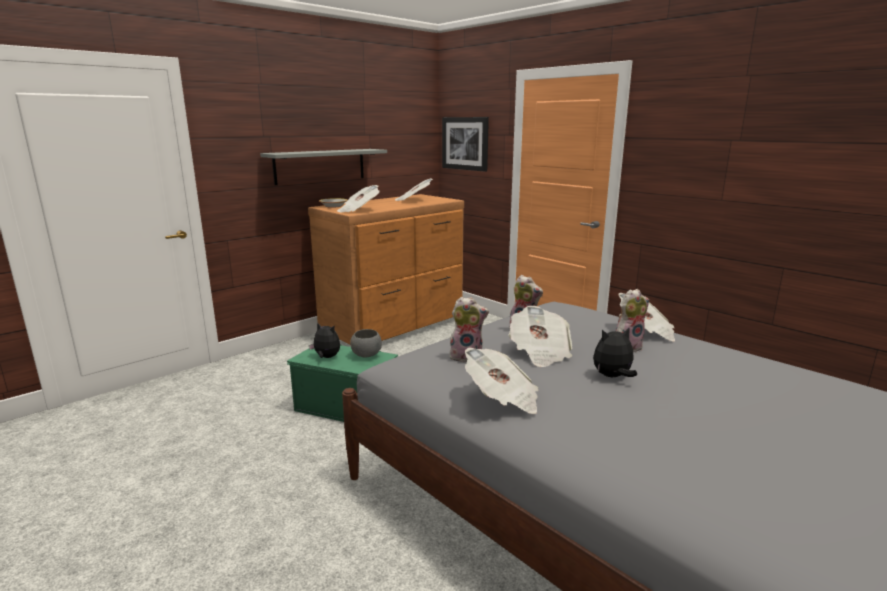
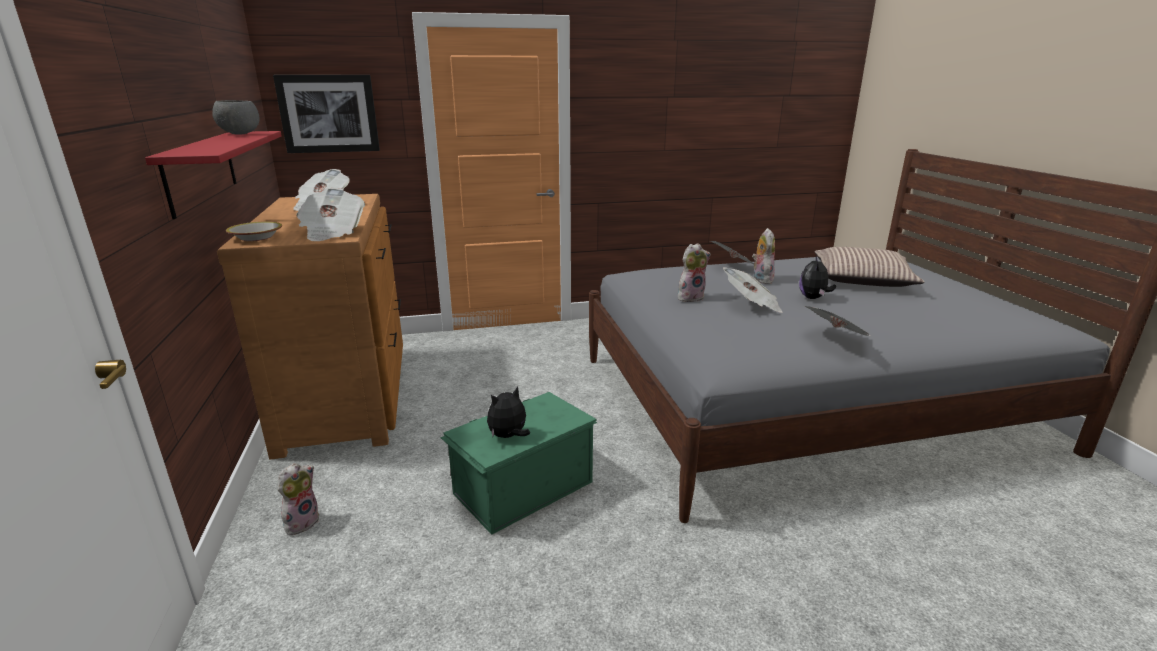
camera: 60 degrees left, 5 degrees up
grey shelf [260,149,387,185] -> red shelf [145,131,281,219]
grey bowl [350,329,382,357] -> grey bowl moved to [212,100,259,135]
plush toy [449,297,489,363] -> plush toy moved to [278,463,319,535]
none -> pillow [814,247,925,287]

